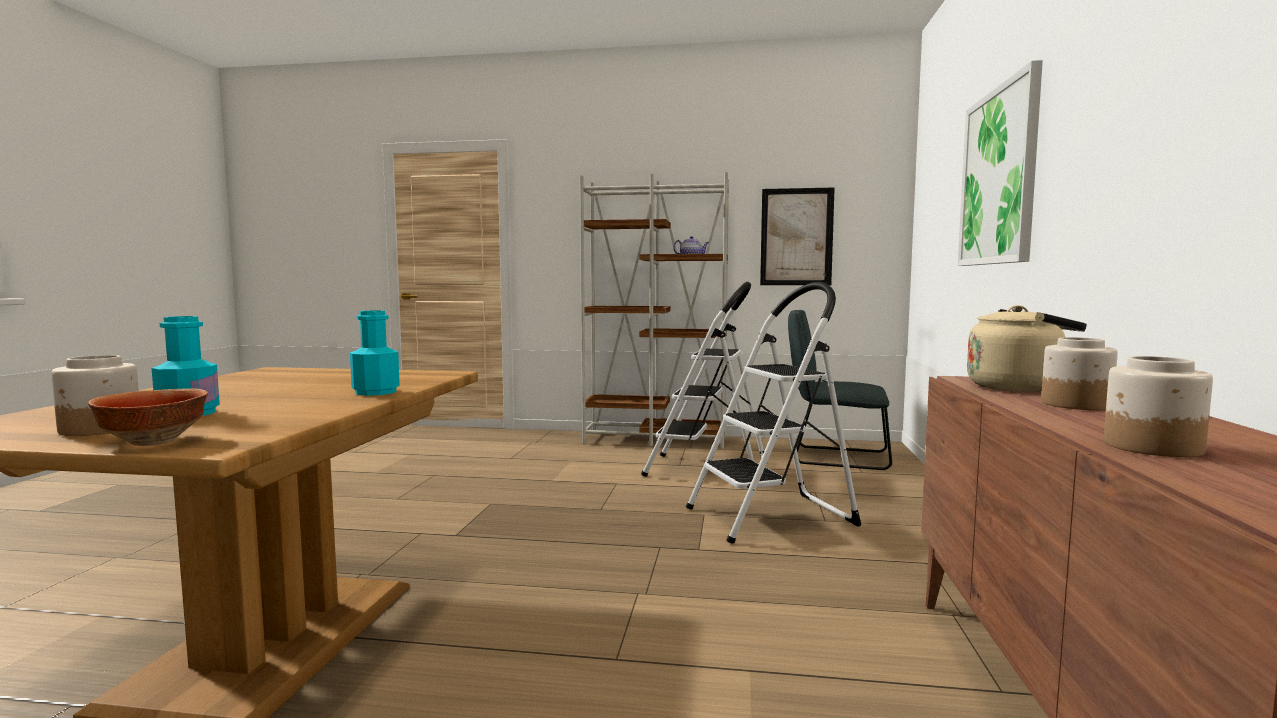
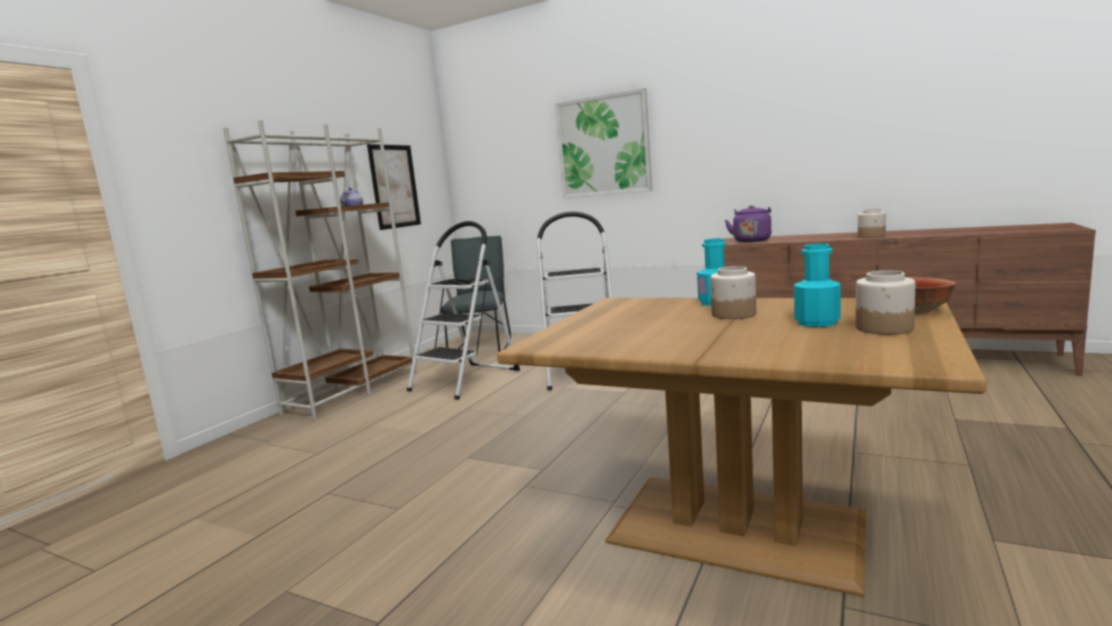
camera: 70 degrees left, 5 degrees up
grey chair [788,310,892,470] -> grey chair turned 150 degrees clockwise [441,236,511,352]
beige kettle [967,305,1087,392] -> purple kettle [725,205,771,242]
jar [1041,337,1118,410] -> jar moved to [710,266,756,319]

